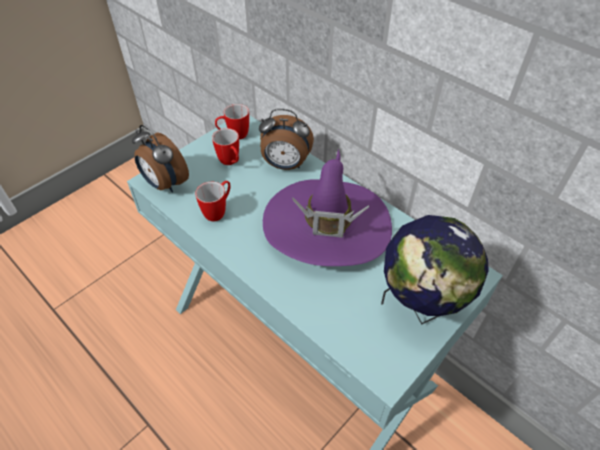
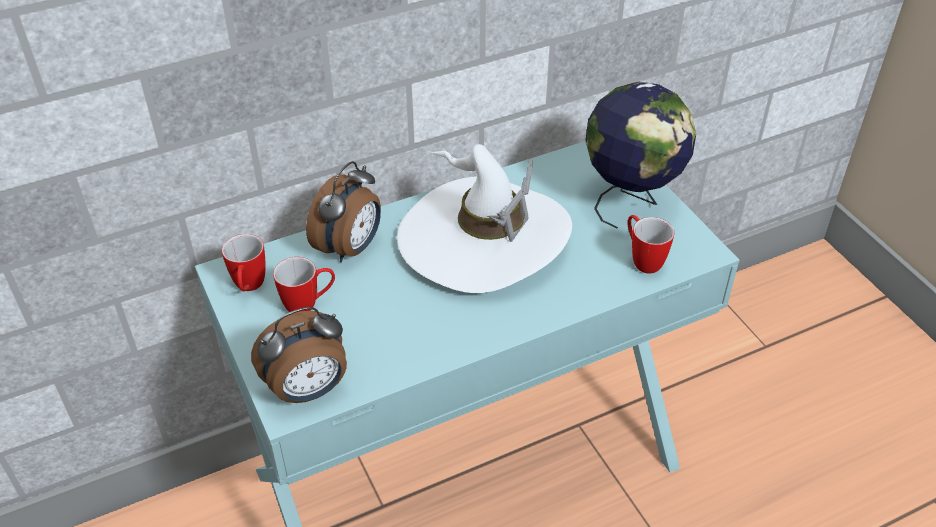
camera: 70 degrees left, 5 degrees down
mug [195,181,231,221] -> mug moved to [627,215,674,273]
purple hat [263,149,392,266] -> white hat [397,144,572,293]

